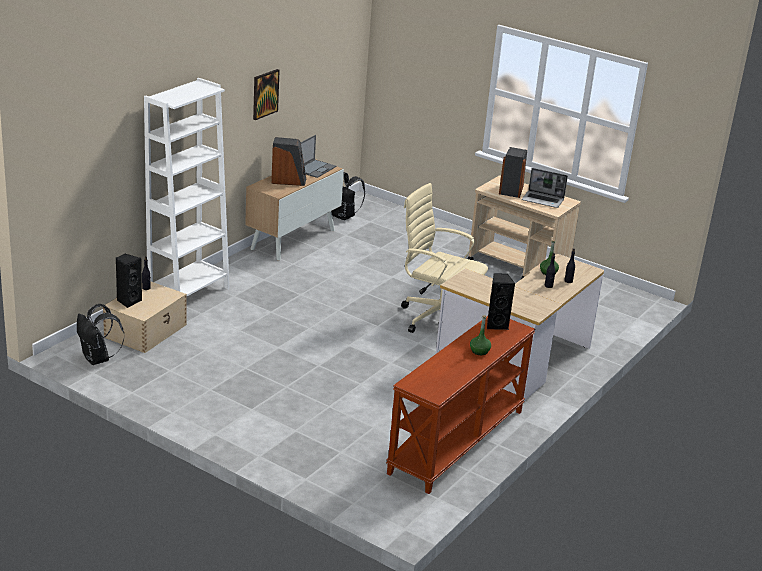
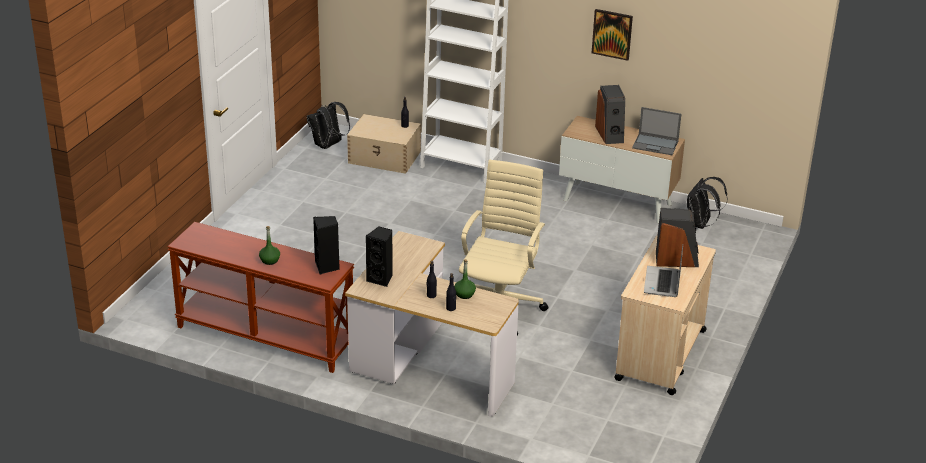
camera: 80 degrees right, 5 degrees up
black speaker [116,253,142,308] -> black speaker moved to [366,226,393,287]

